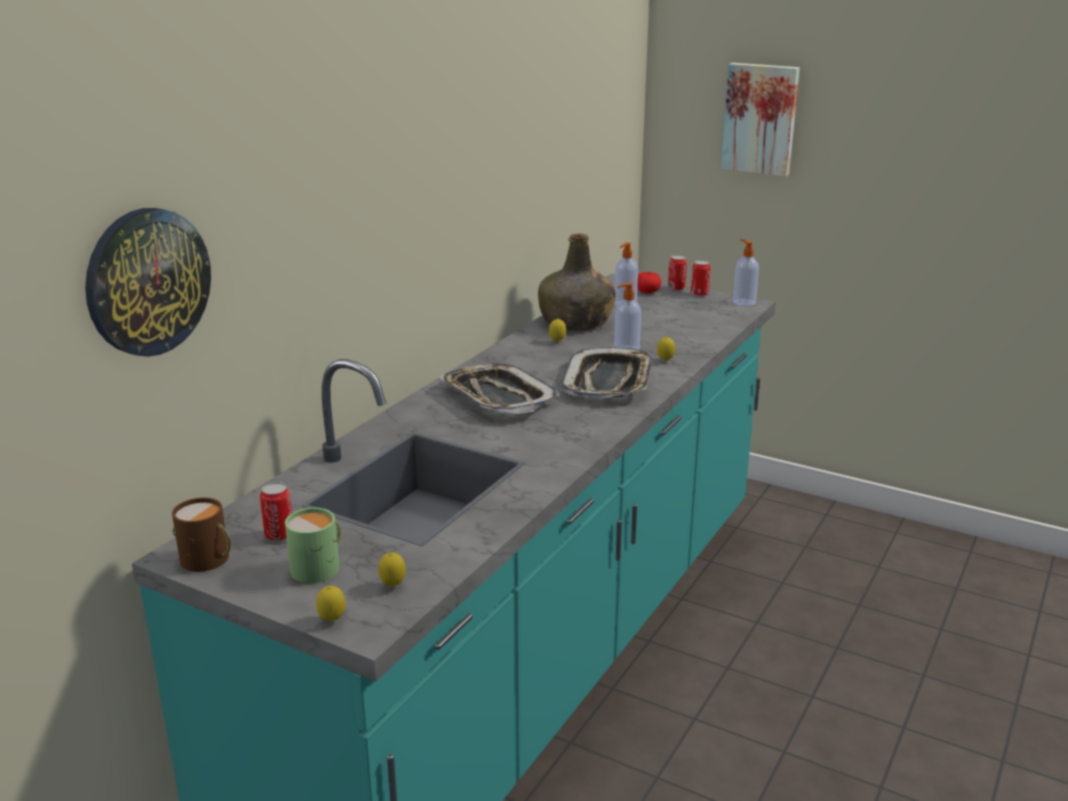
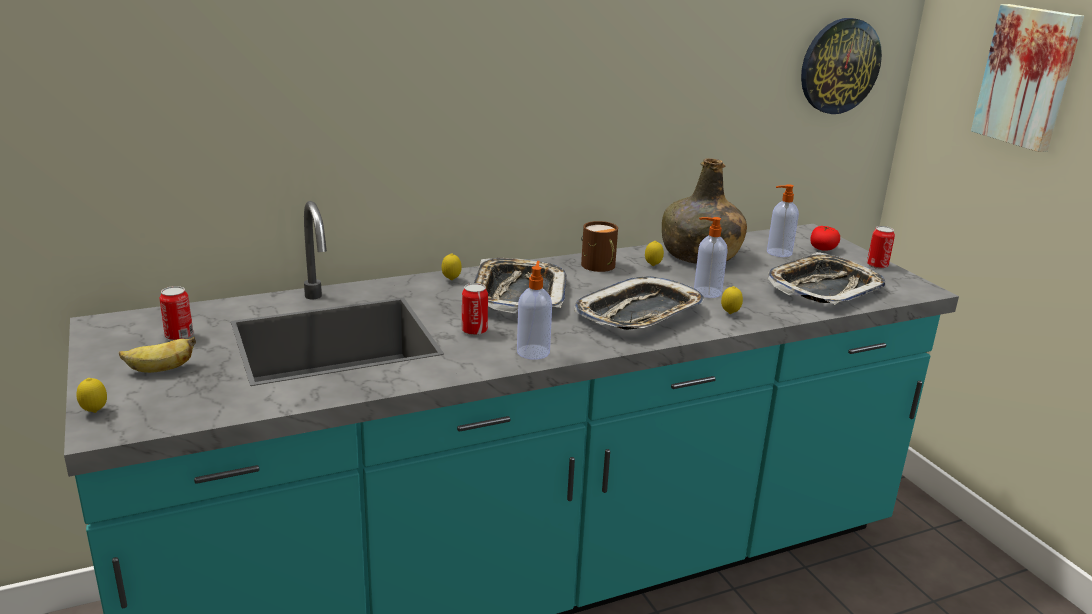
camera: 35 degrees right, 0 degrees up
wall clock [85,208,211,357] -> wall clock moved to [801,18,882,114]
brown mug [172,498,230,572] -> brown mug moved to [581,221,618,272]
green mug [285,508,341,583] -> banana [119,337,196,373]
lemon [378,552,406,587] -> lemon moved to [442,253,462,280]
can [668,255,687,291] -> can moved to [462,283,488,336]
soap dispenser [733,239,759,306] -> soap dispenser moved to [517,261,552,360]
none -> tray [768,252,885,305]

